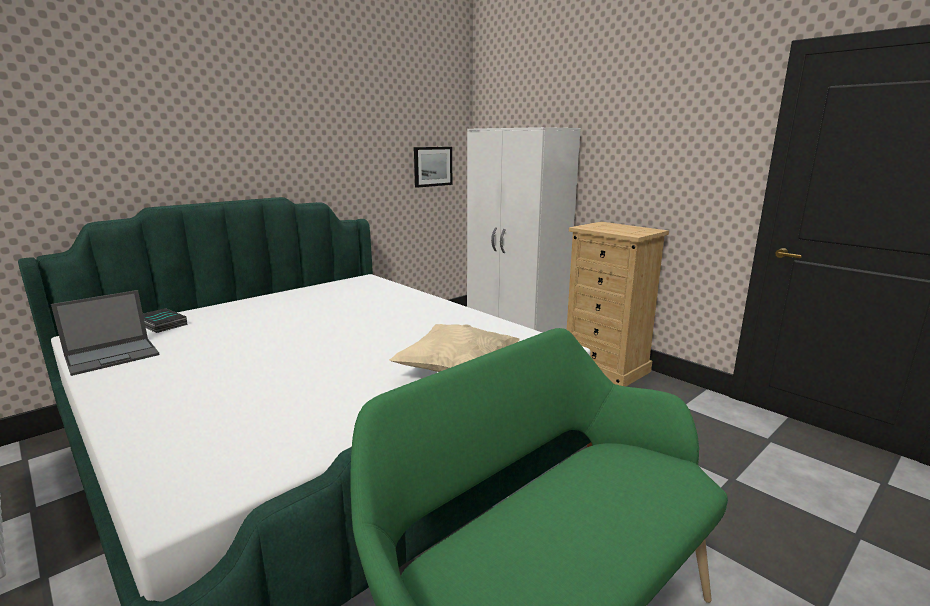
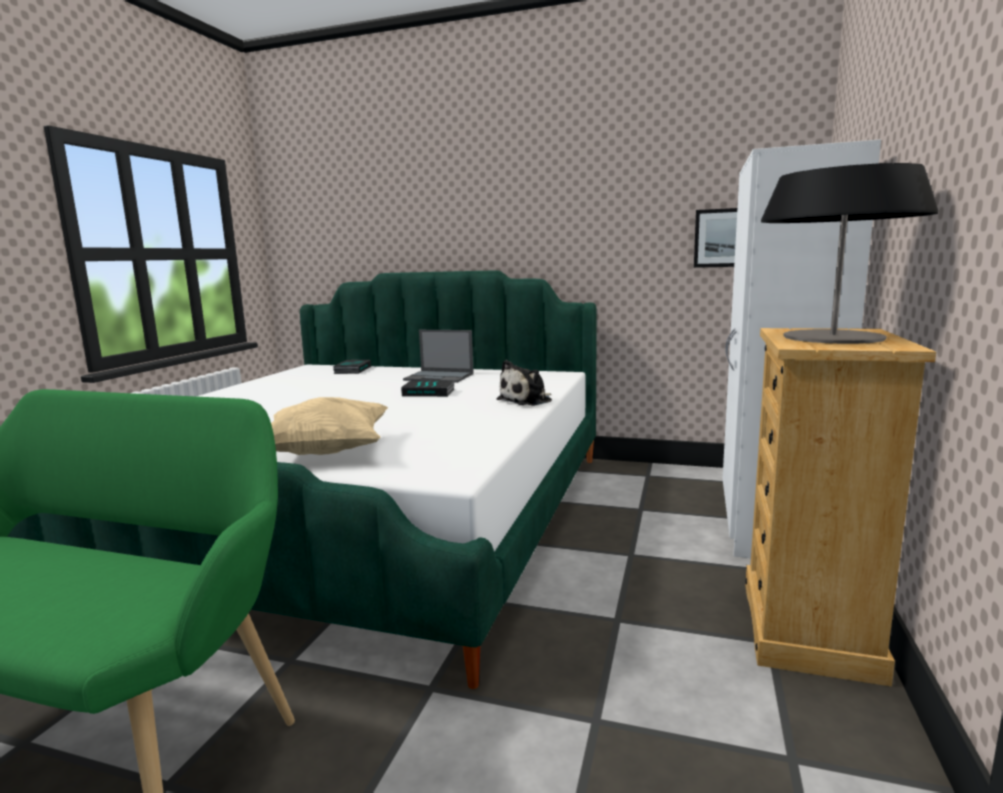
camera: 60 degrees right, 5 degrees down
laptop [51,290,160,376] -> laptop moved to [403,330,474,383]
none -> book [401,381,455,397]
none -> plush toy [496,360,552,406]
none -> table lamp [761,163,938,344]

